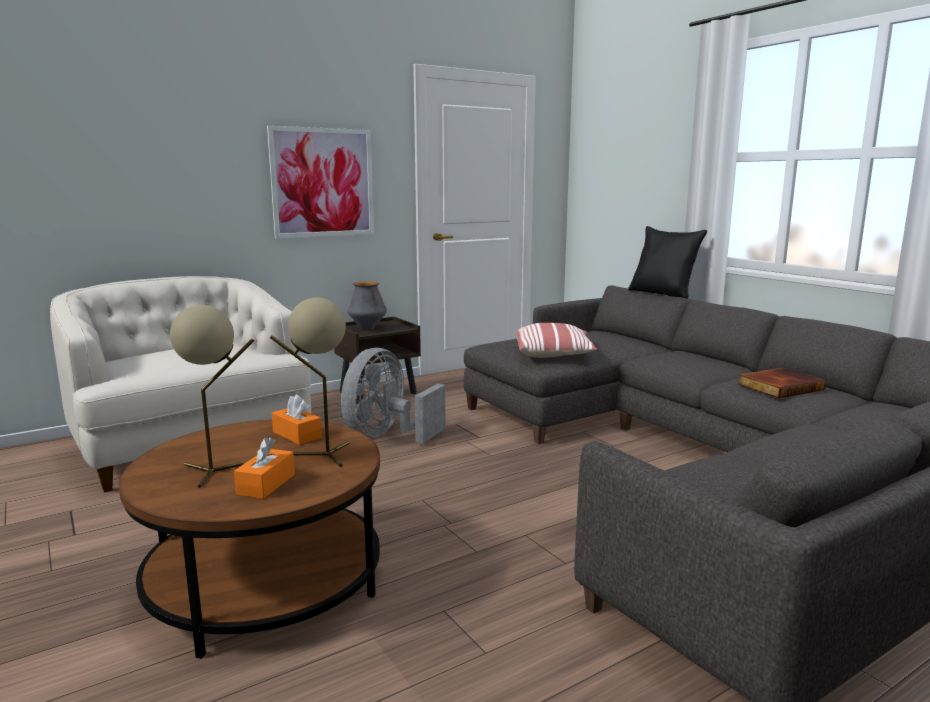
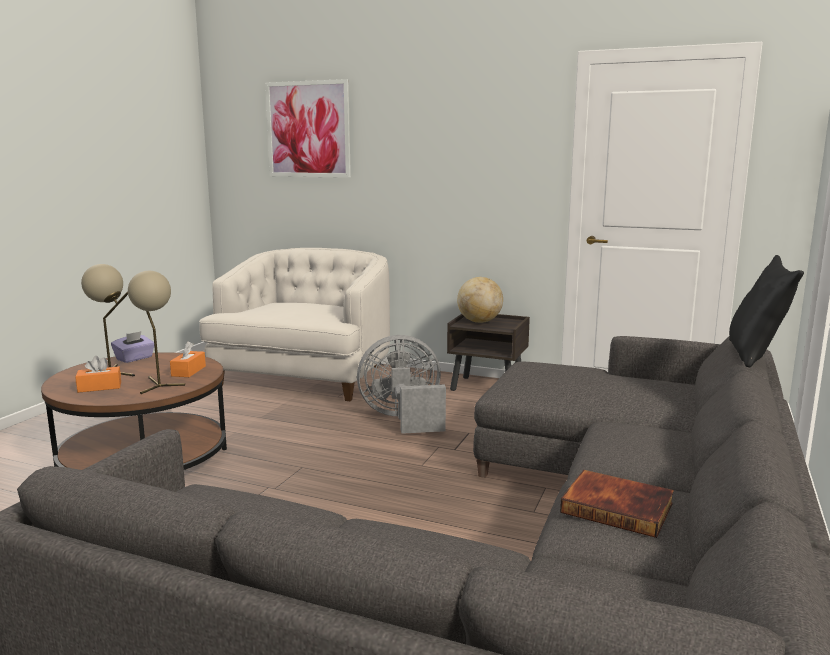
camera: 55 degrees right, 0 degrees up
picture [267,126,374,239] -> picture moved to [265,79,351,178]
vase [347,281,387,330] -> globe [457,277,503,323]
pillow [515,323,597,358] -> none
none -> purple tissue box [111,331,154,363]

